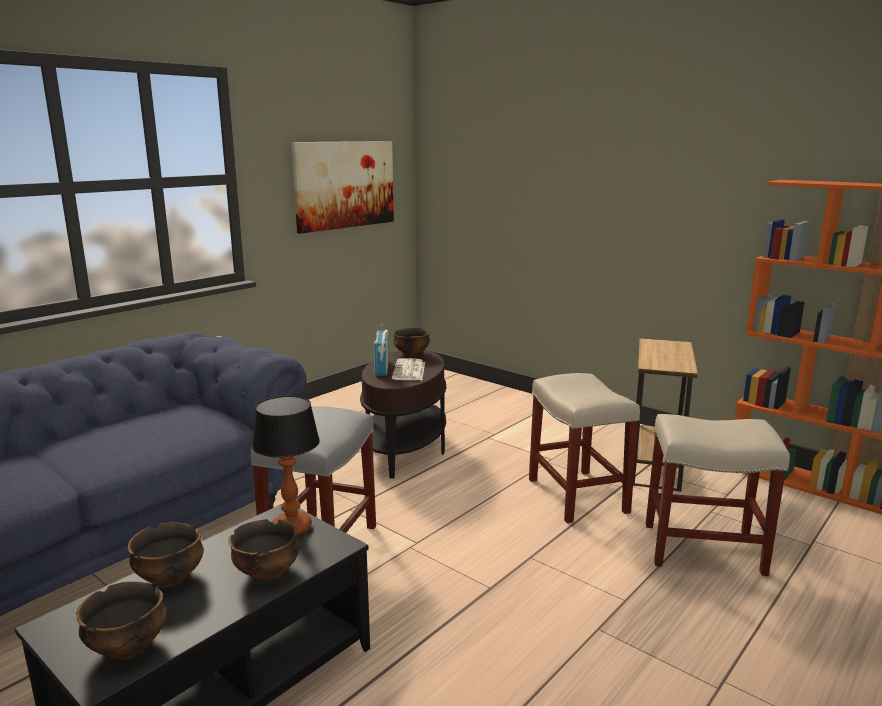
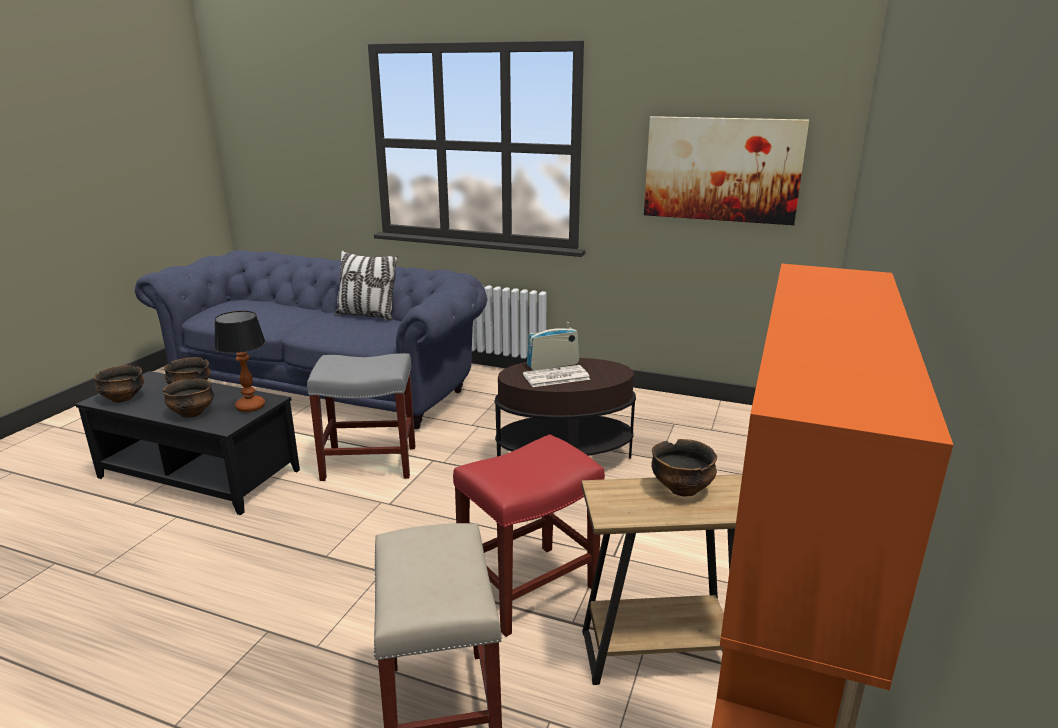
camera: 70 degrees right, 5 degrees up
bowl [393,328,430,356] -> bowl moved to [651,439,717,496]
beige stool [529,373,640,523] -> red stool [453,434,605,637]
none -> pillow [334,251,398,321]

